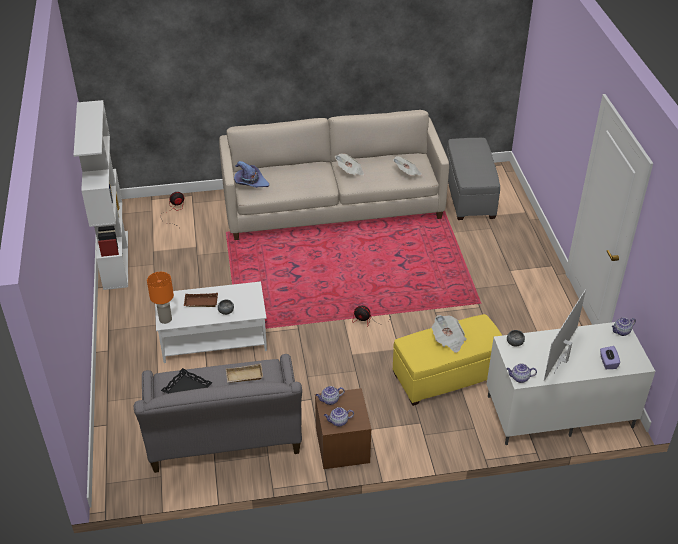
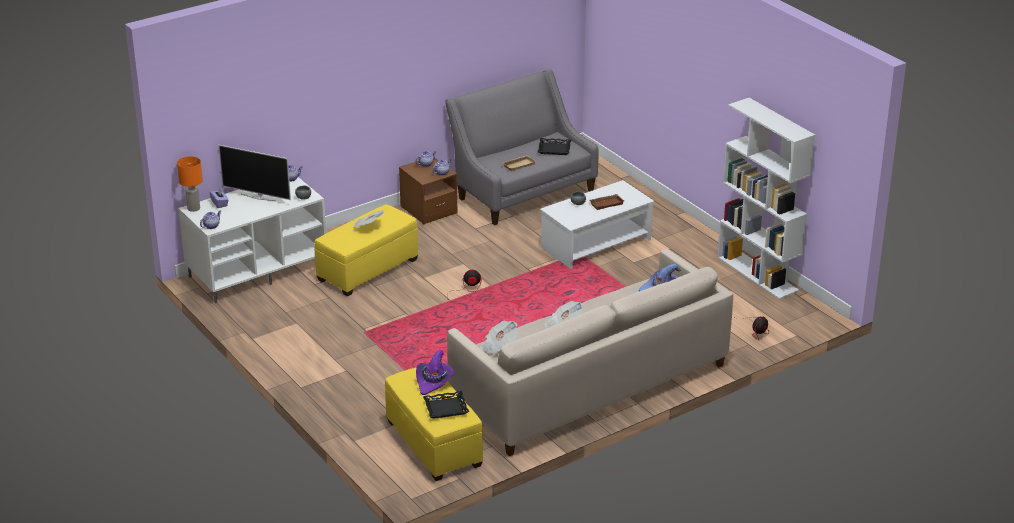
camera: 155 degrees right, 10 degrees down
orange table lamp [147,272,174,324] -> orange table lamp moved to [177,156,203,212]
grey ottoman [447,138,500,220] -> yellow ottoman [385,367,483,481]
television [544,289,586,381] -> television turned 105 degrees clockwise [219,145,291,201]
none -> purple hat [416,349,455,395]
none -> black tray [423,391,469,419]

